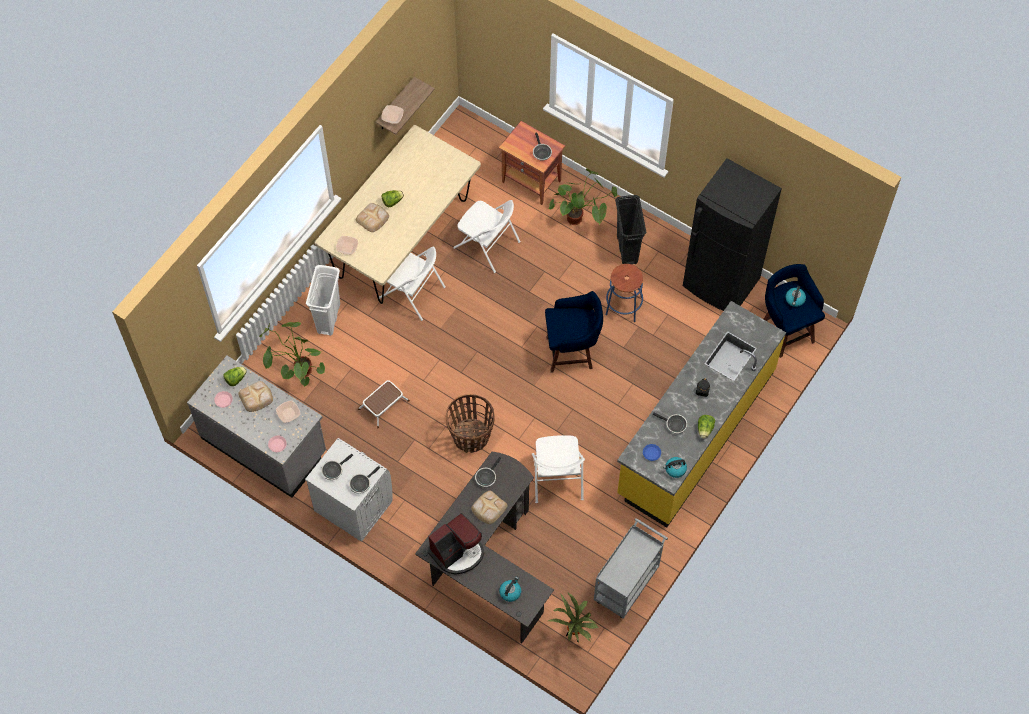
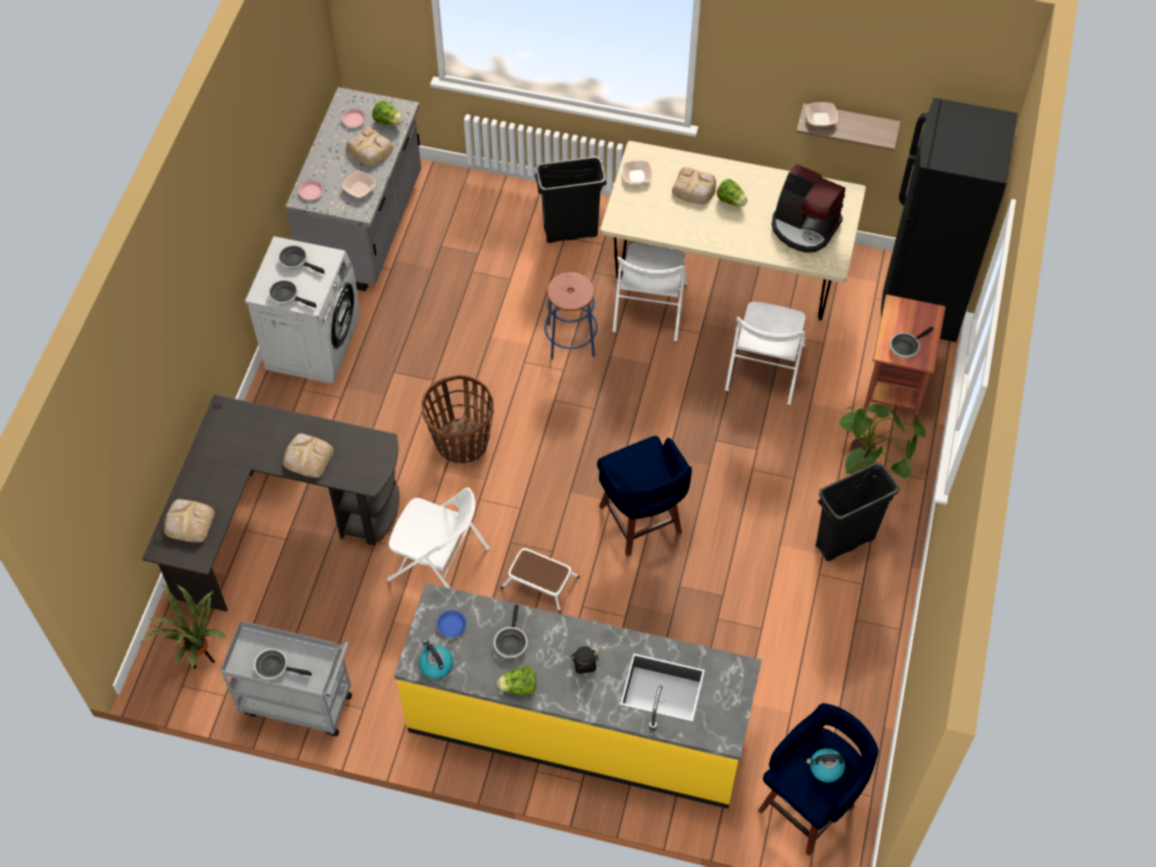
camera: 70 degrees right, 5 degrees down
potted plant [259,322,325,387] -> none
white trash can [306,265,340,336] -> black trash can [535,156,607,243]
brown step ladder [358,380,410,428] -> brown step ladder moved to [500,548,580,614]
coffee machine [428,513,484,575] -> coffee machine moved to [772,164,845,253]
frying pan [475,457,501,487] -> frying pan moved to [254,649,312,680]
kettle [499,576,521,602] -> bread [164,499,215,542]
white chair [532,435,585,503] -> white chair turned 135 degrees counterclockwise [387,487,490,589]
blue stool [606,264,643,322] -> blue stool moved to [544,272,598,360]
black fridge [683,158,782,311] -> black fridge moved to [881,98,1018,342]

